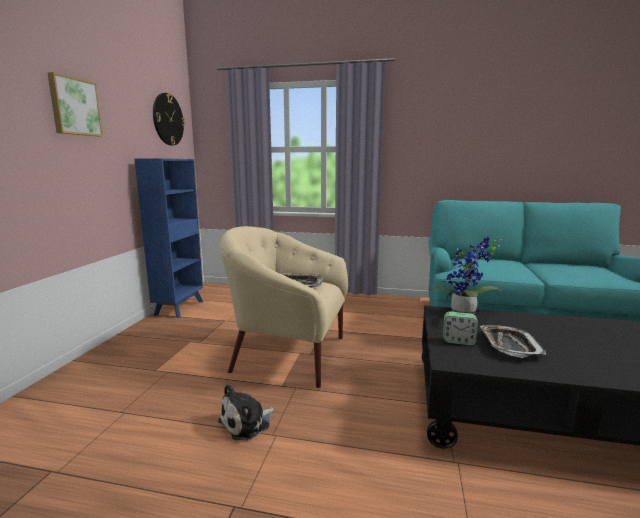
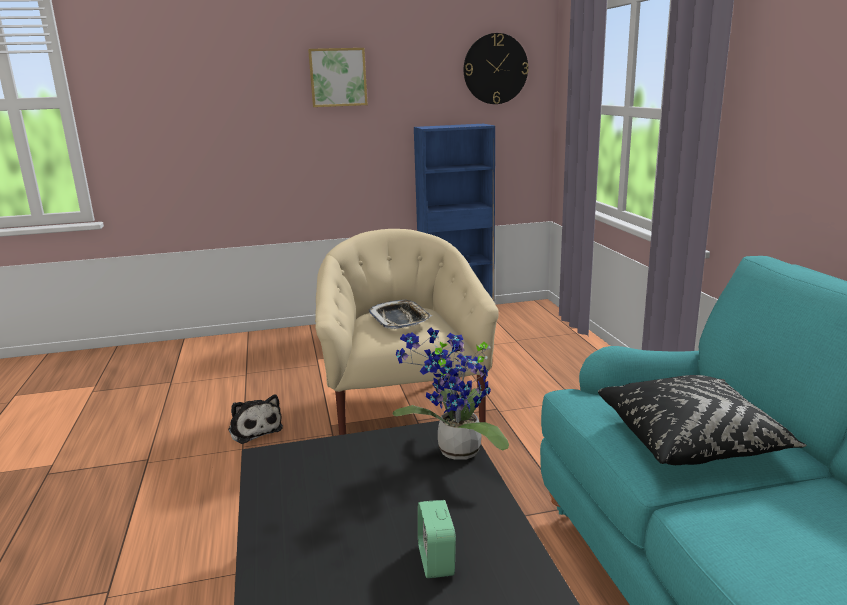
camera: 65 degrees right, 5 degrees up
plush toy [218,384,275,441] -> plush toy turned 150 degrees counterclockwise [228,395,283,444]
alarm clock [443,312,478,345] -> alarm clock moved to [418,500,456,578]
tray [480,325,546,358] -> none
none -> black pillow [598,375,806,465]

